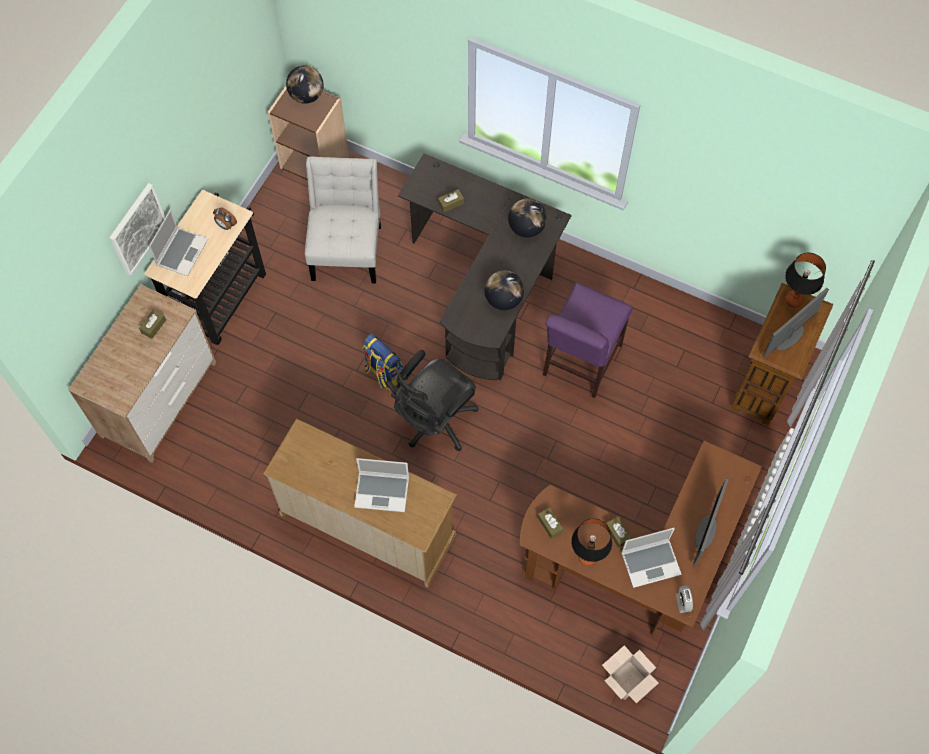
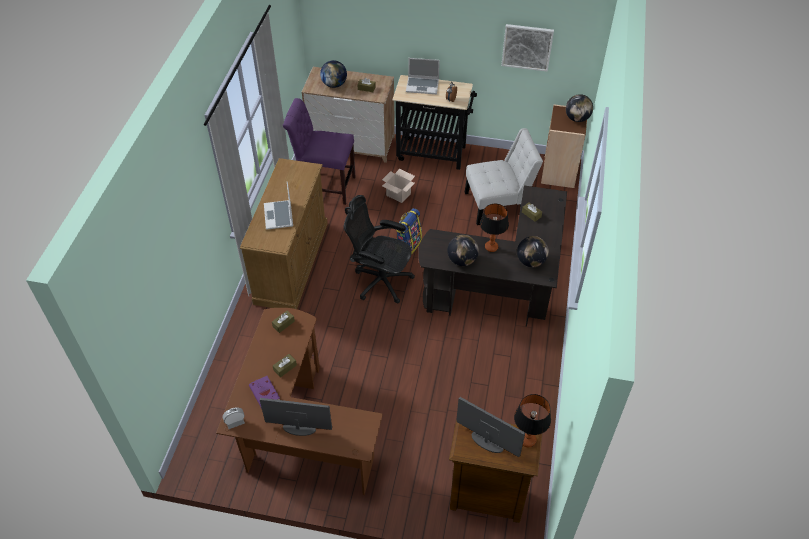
camera: 75 degrees right, 15 degrees down
picture [109,183,165,276] -> picture moved to [501,24,554,71]
purple chair [543,282,633,398] -> purple chair moved to [283,98,356,205]
table lamp [571,518,612,566] -> table lamp moved to [480,204,509,252]
cardboard box [602,645,659,703] -> cardboard box moved to [382,169,415,203]
laptop [621,528,681,588] -> purple book [249,376,280,409]
none -> globe [320,60,347,88]

